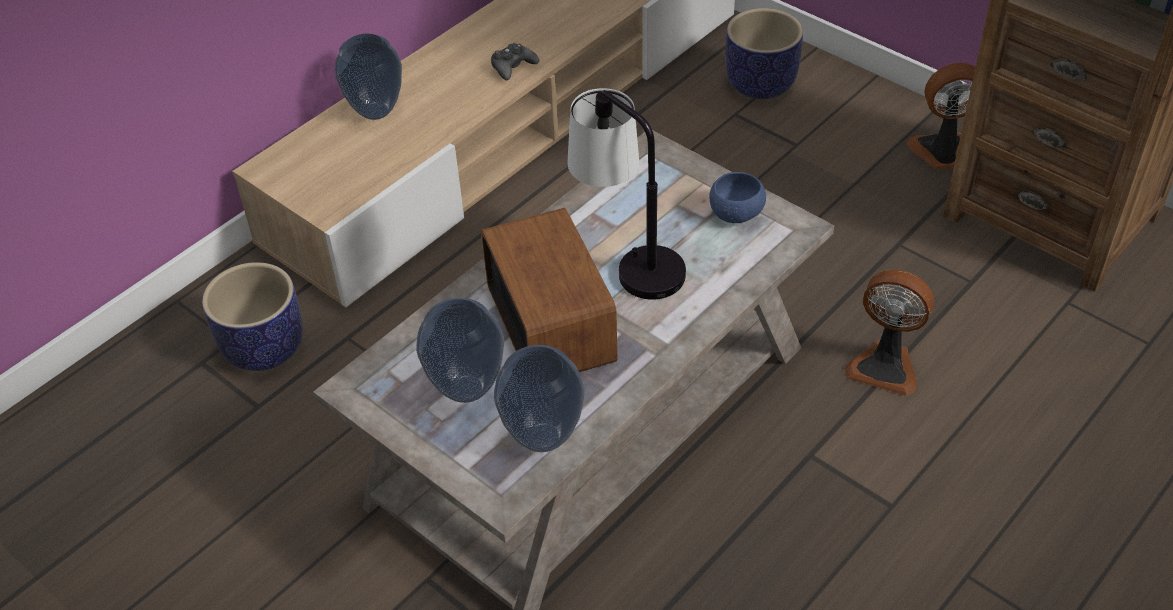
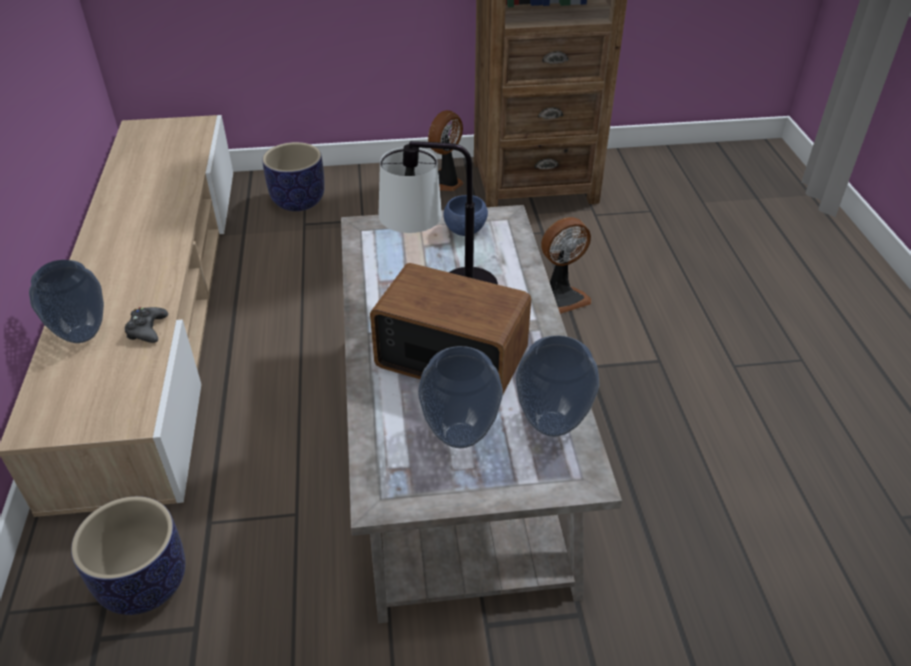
camera: 50 degrees left, 5 degrees down
black game controller [491,43,539,80] -> black game controller moved to [125,307,168,343]

